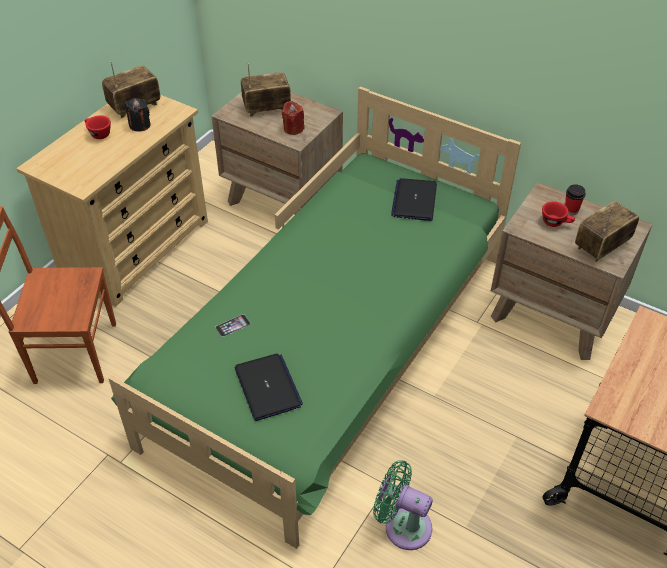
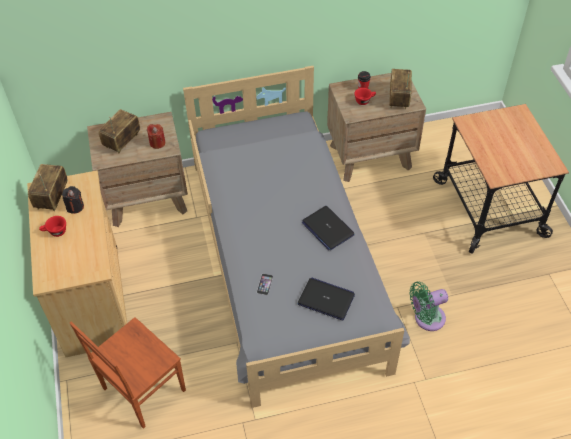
camera: 45 degrees left, 5 degrees up
green bed [108,87,521,549] -> grey bed [183,66,410,408]
laptop [391,178,437,221] -> laptop moved to [302,206,355,250]

